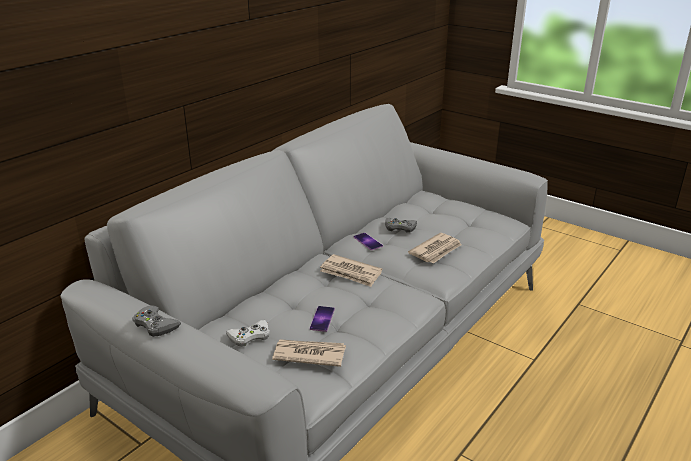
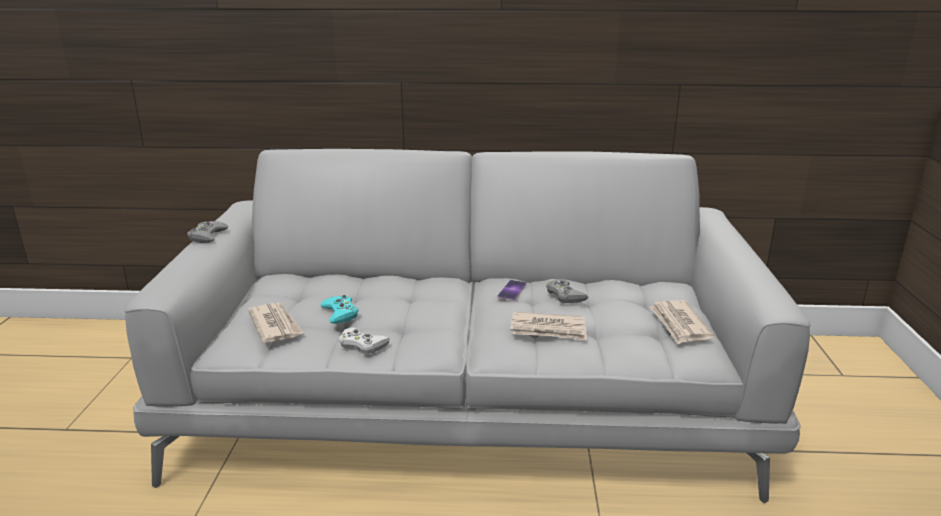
camera: 55 degrees right, 5 degrees down
white game controller [226,320,270,347] -> white game controller moved to [339,327,390,354]
phone [310,306,335,332] -> turquoise game controller [320,295,358,324]
newspaper [320,254,382,287] -> newspaper moved to [650,300,714,344]

